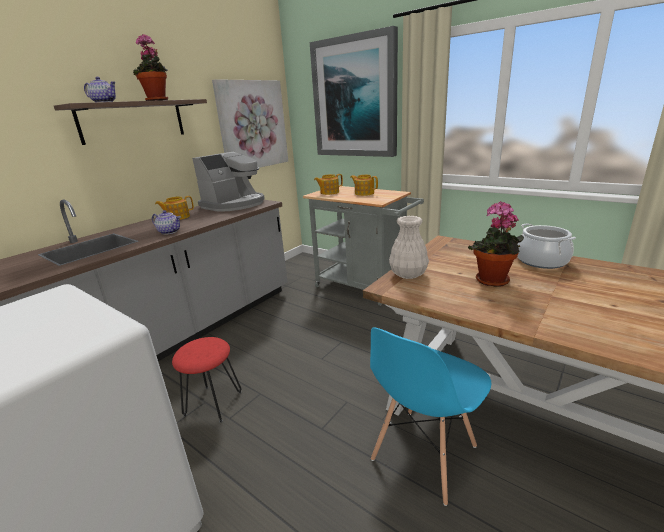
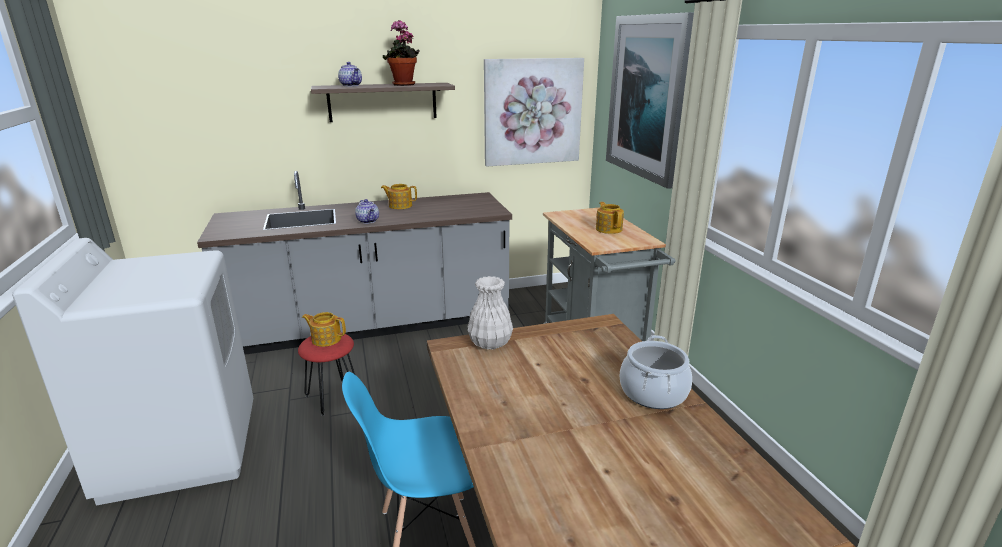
camera: 35 degrees right, 0 degrees up
coffee machine [192,152,265,212] -> none
teapot [314,174,343,195] -> teapot moved to [302,312,346,347]
potted plant [468,201,524,287] -> none

